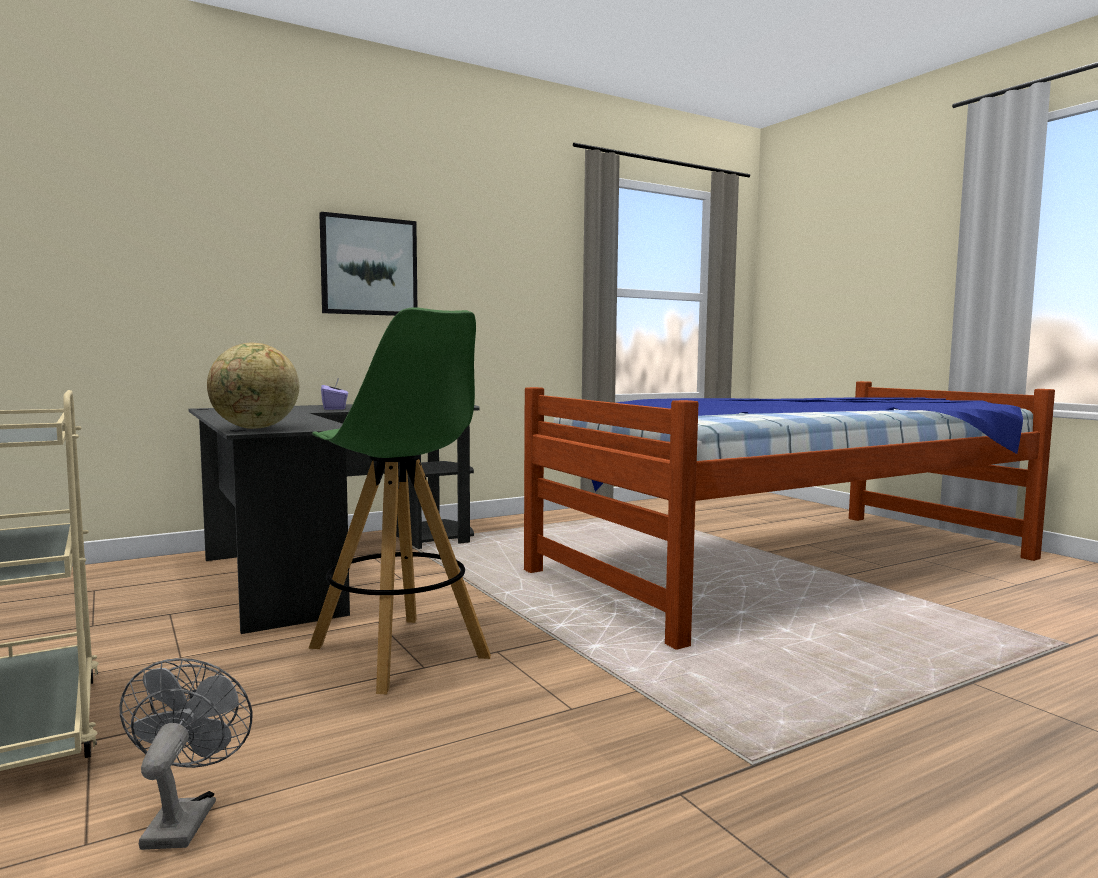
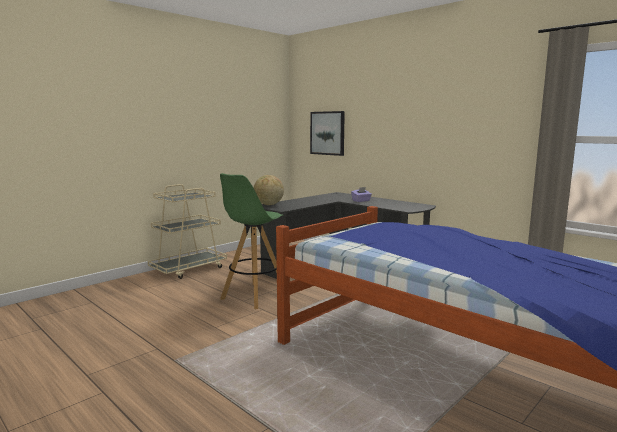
camera: 75 degrees right, 5 degrees up
grey fan [119,658,253,850] -> none
picture [319,212,417,316] -> picture moved to [310,111,345,156]

